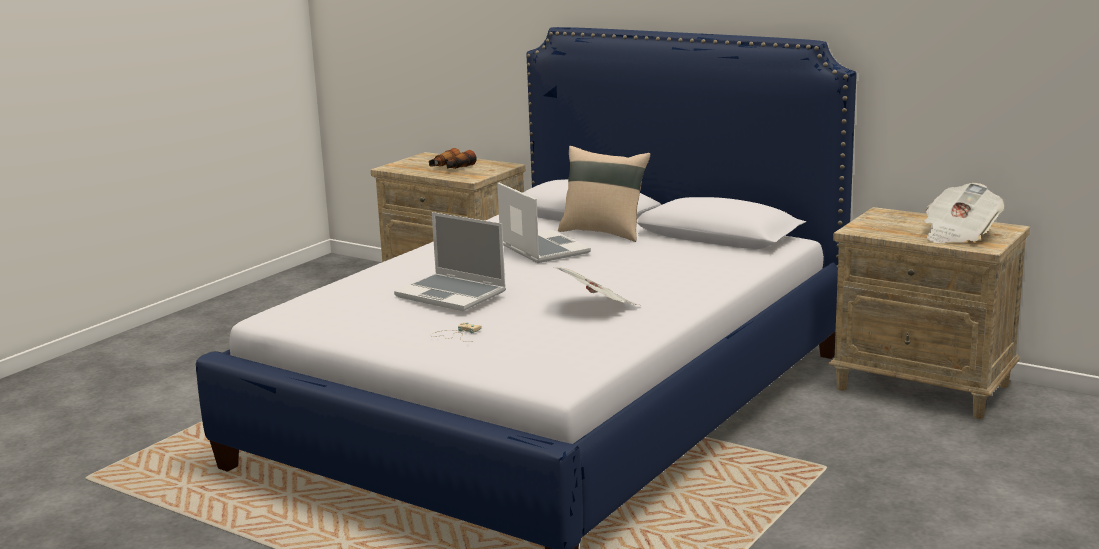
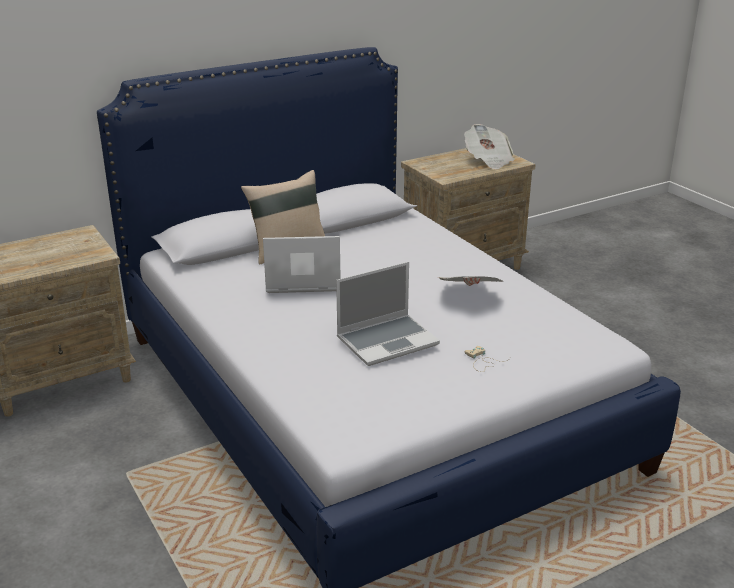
camera: 65 degrees left, 10 degrees up
binoculars [429,148,477,169] -> none

